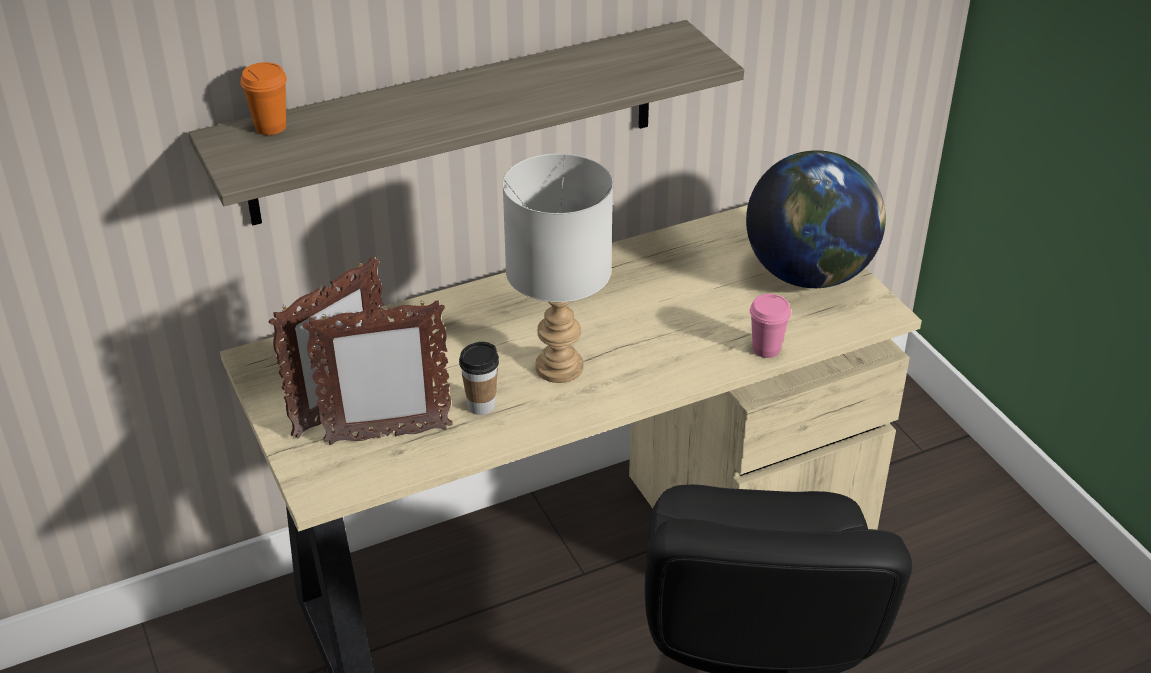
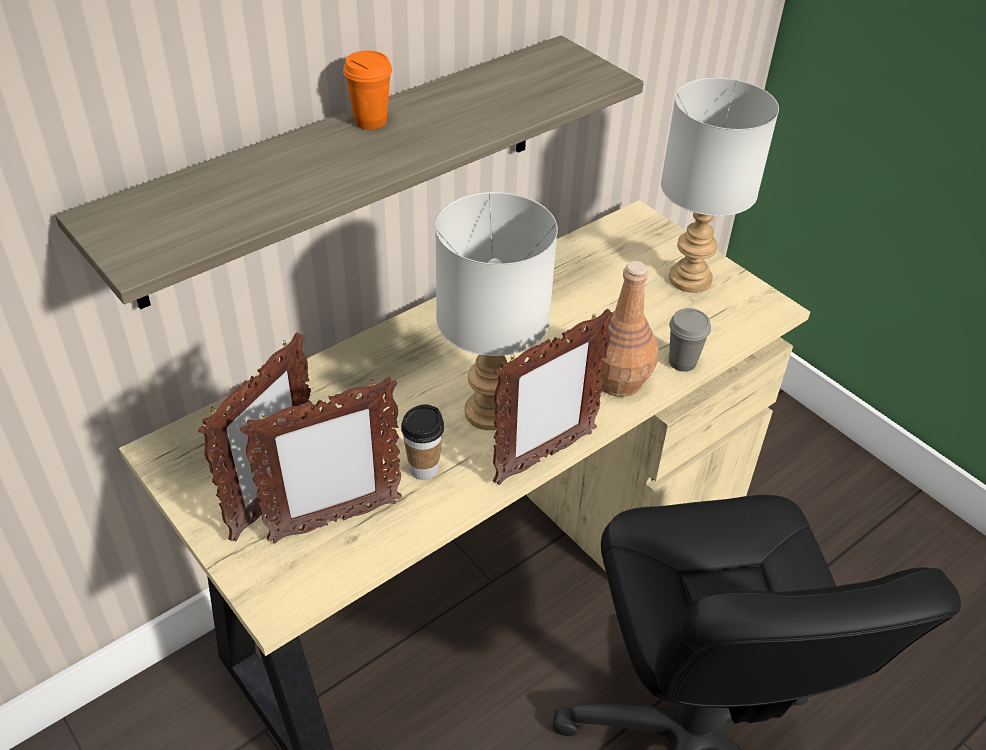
camera: 15 degrees left, 5 degrees up
orange cup [241,62,287,135] -> orange cup moved to [343,50,392,130]
globe [746,150,886,288] -> grey table lamp [661,77,779,293]
pink cup [750,294,791,358] -> grey cup [669,308,711,372]
none -> picture frame [493,309,614,485]
none -> brown bottle [597,261,658,397]

